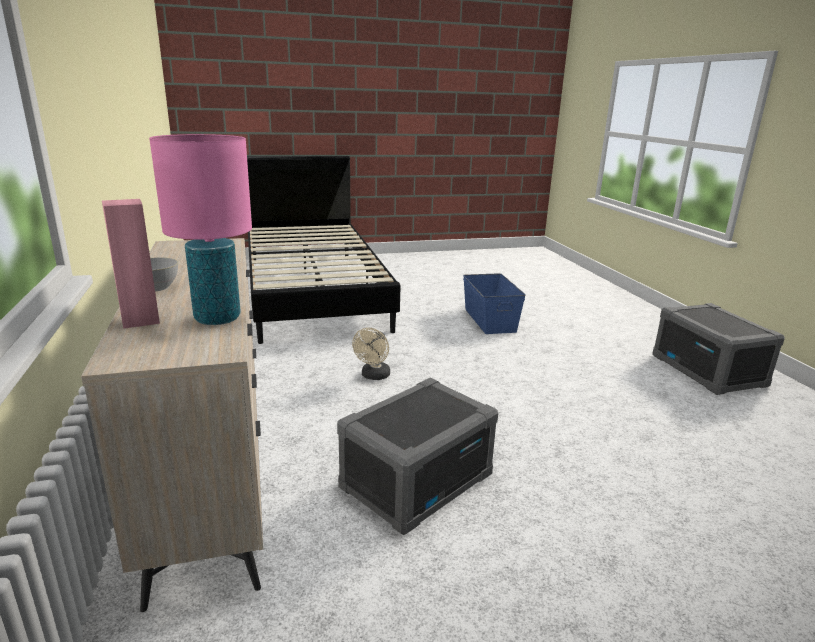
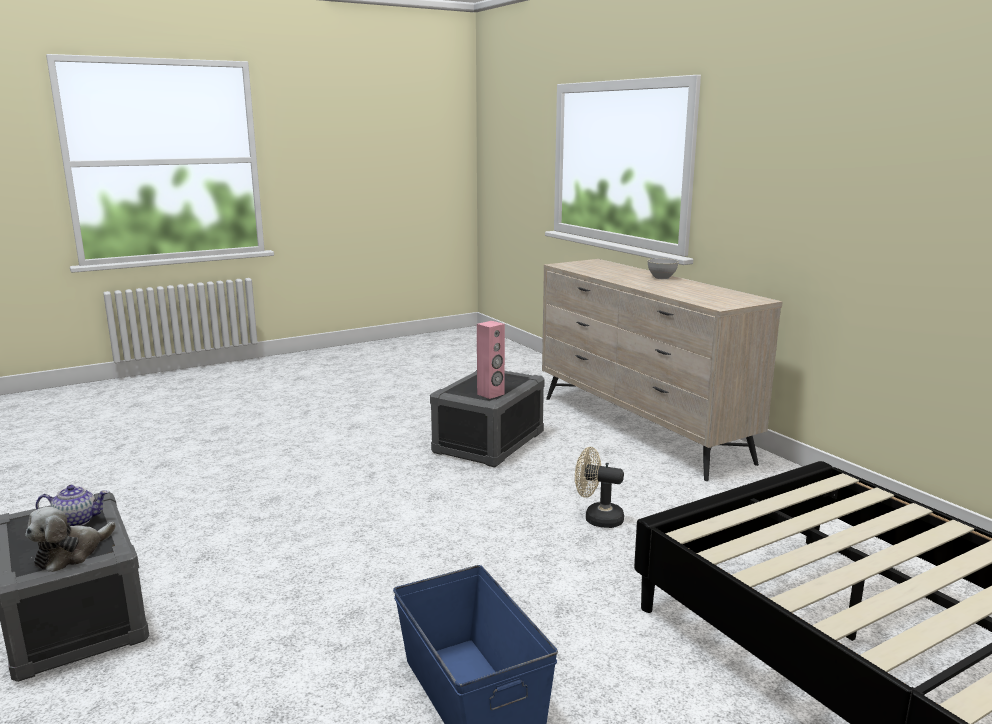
camera: 165 degrees right, 5 degrees down
pink speaker [102,199,160,329] -> pink speaker moved to [477,321,505,399]
pink table lamp [149,134,252,325] -> none
beige fan [352,328,390,380] -> beige fan turned 75 degrees counterclockwise [575,447,624,528]
none -> plush toy [25,507,116,572]
none -> teapot [36,485,108,526]

